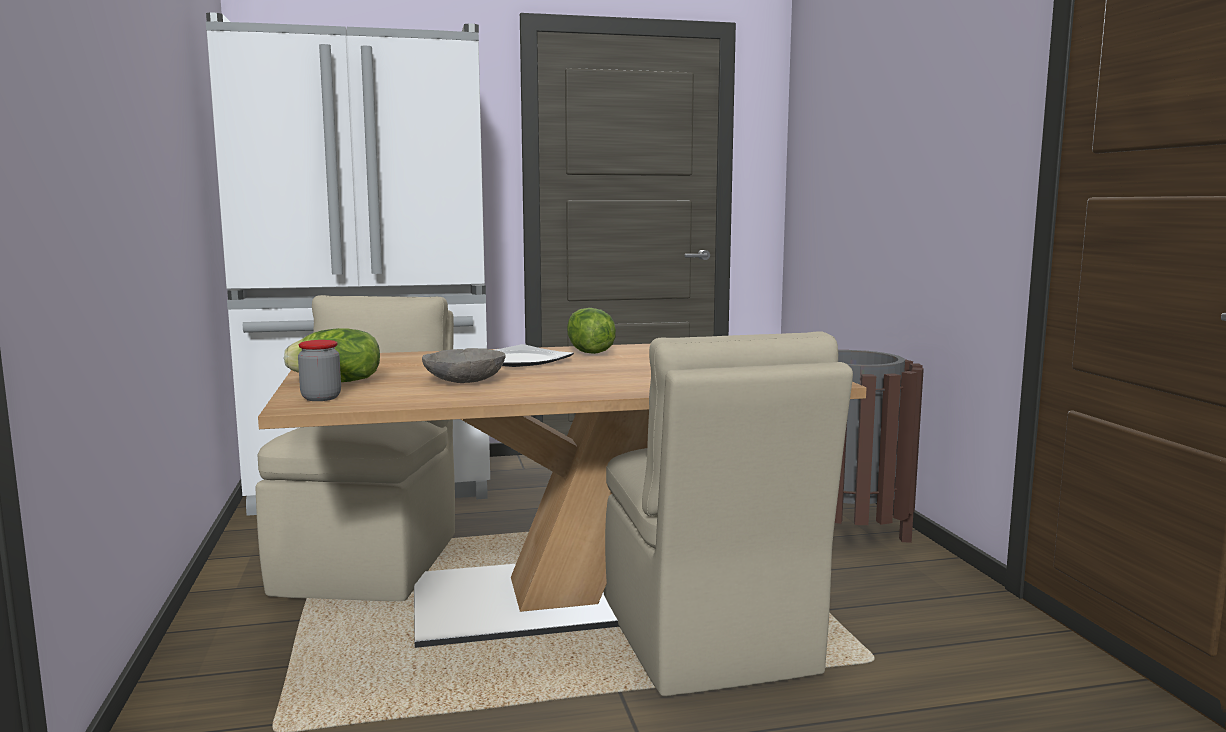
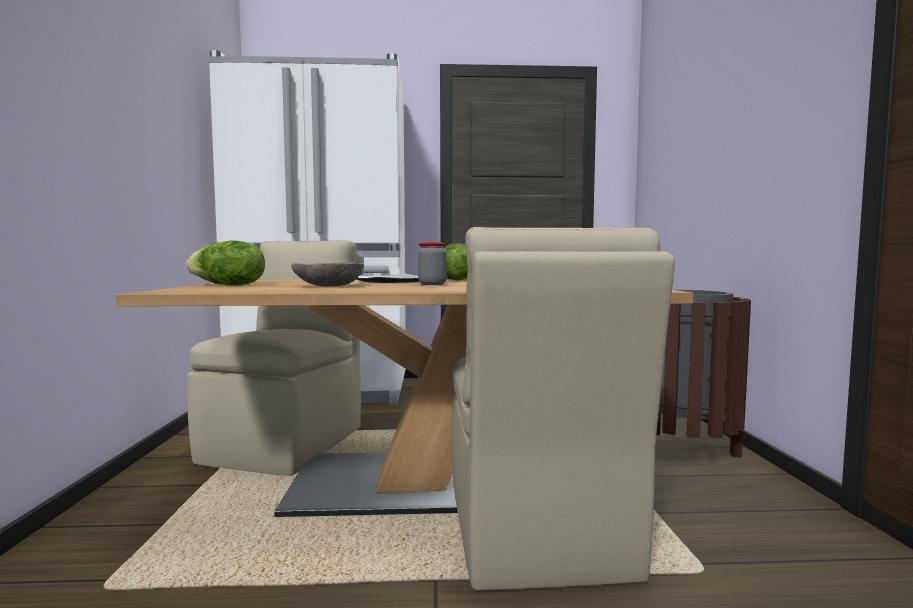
camera: 10 degrees right, 5 degrees down
jar [298,340,341,401] -> jar moved to [418,242,447,285]

